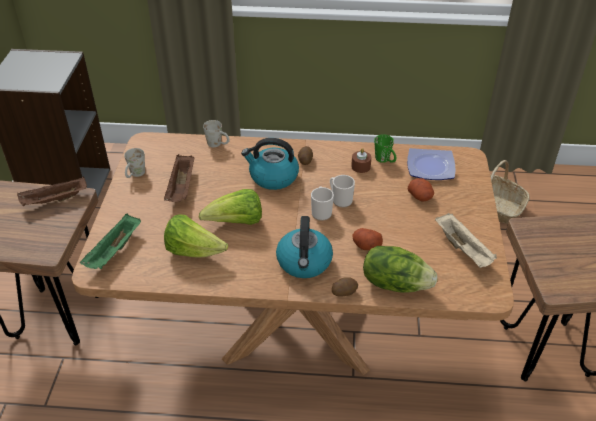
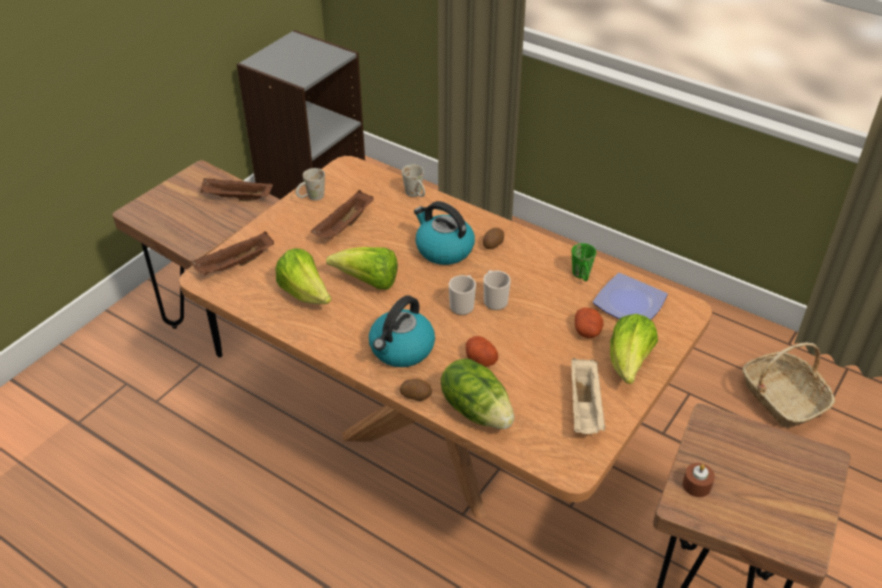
camera: 30 degrees right, 0 degrees up
green tray [80,214,141,269] -> brown tray [191,231,274,275]
brown candle [351,148,372,173] -> brown candle moved to [683,463,715,497]
none -> lettuce [610,314,658,384]

